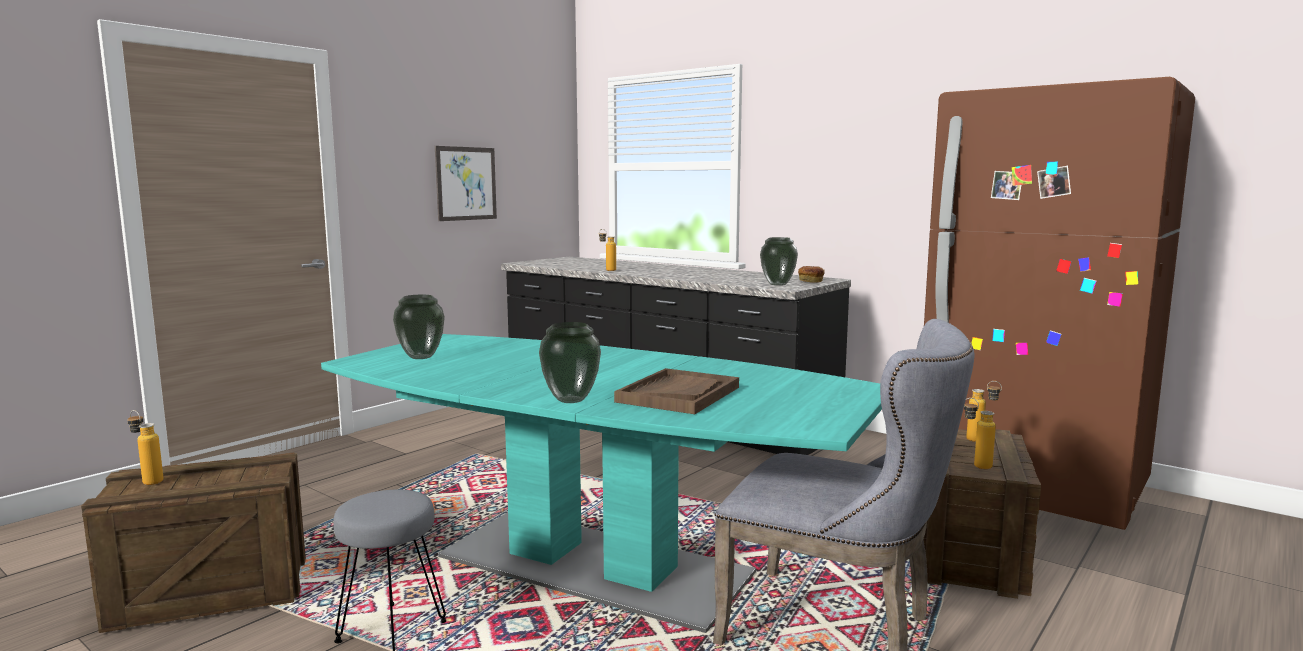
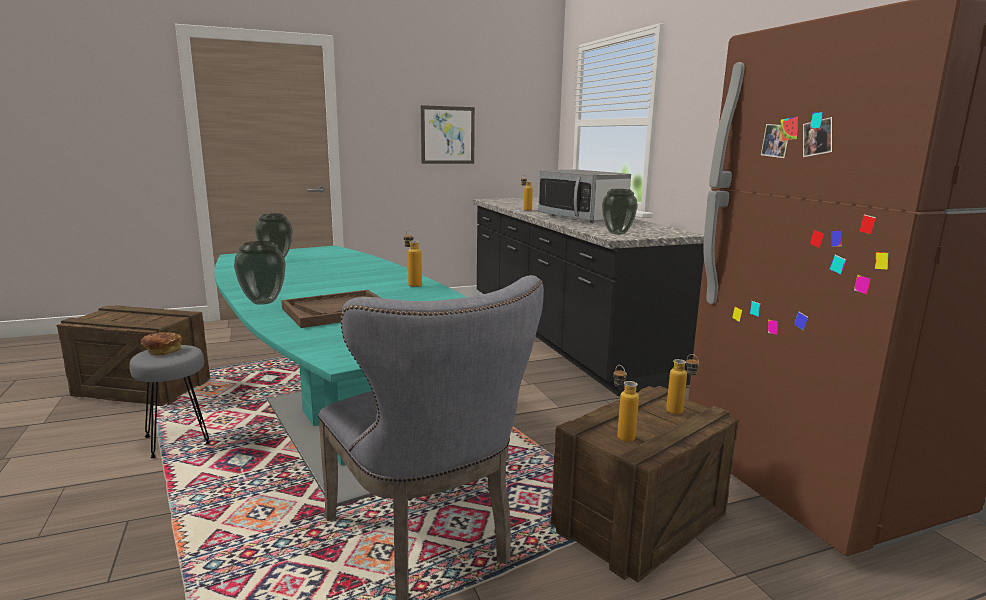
camera: 30 degrees right, 5 degrees up
bottle [127,410,164,485] -> bottle moved to [404,230,422,287]
bread [798,266,825,283] -> bread moved to [141,332,182,356]
none -> microwave [538,170,631,222]

